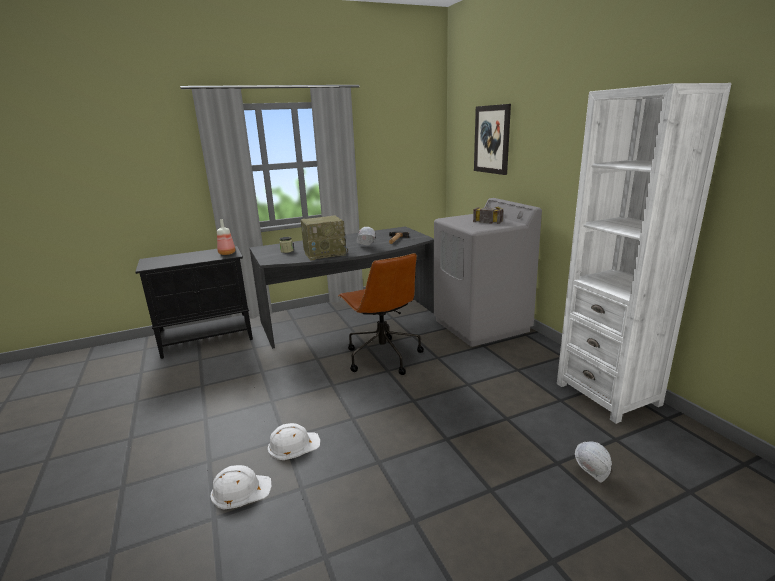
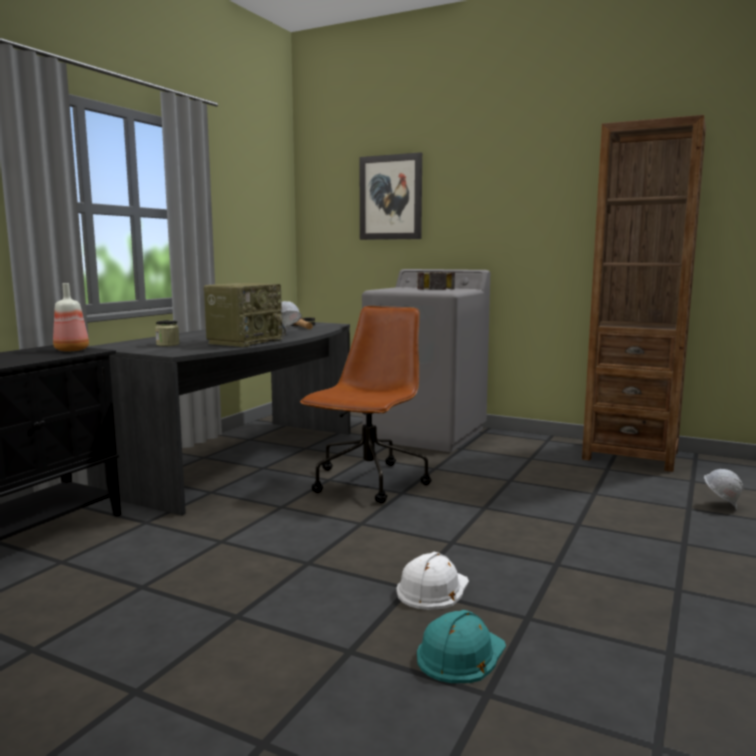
camera: 40 degrees left, 10 degrees down
white hard hat [210,465,272,510] -> turquoise hard hat [417,610,506,683]
brown office chair [338,253,424,375] -> brown office chair turned 90 degrees counterclockwise [300,306,431,503]
white bookcase [557,83,732,424] -> brown bookcase [582,115,706,472]

